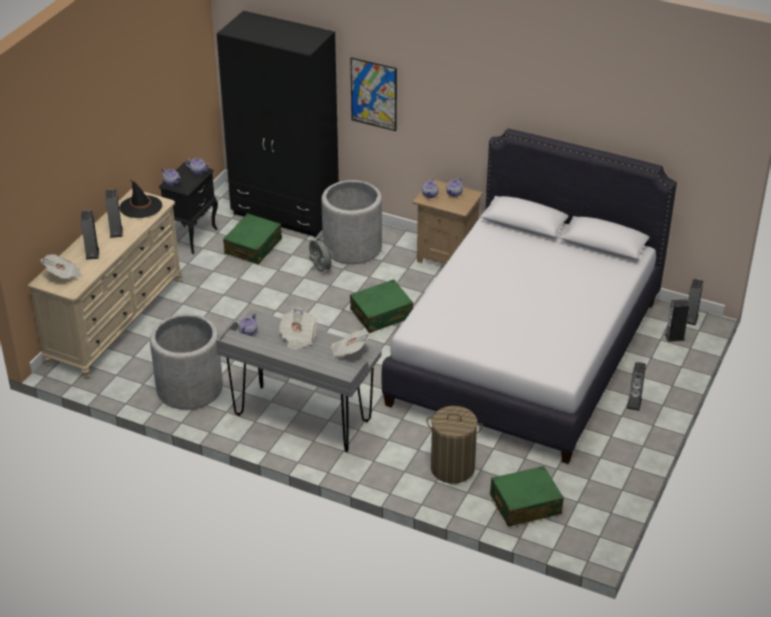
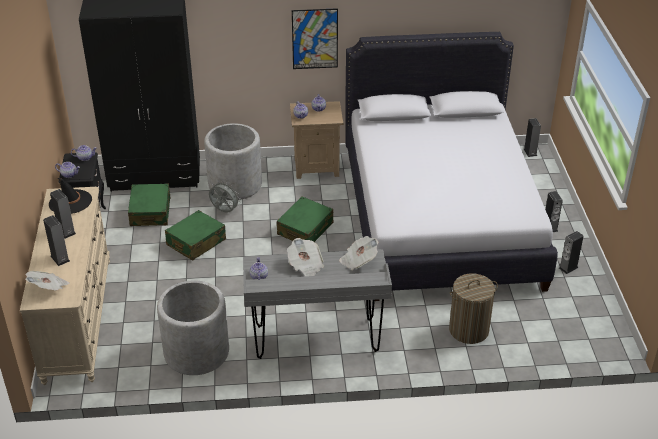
camera: 30 degrees left, 0 degrees up
picture [351,57,397,131] -> picture moved to [292,8,338,69]
green suitcase [490,466,564,527] -> green suitcase moved to [165,210,226,261]
speaker [665,299,689,342] -> speaker moved to [559,231,584,274]

